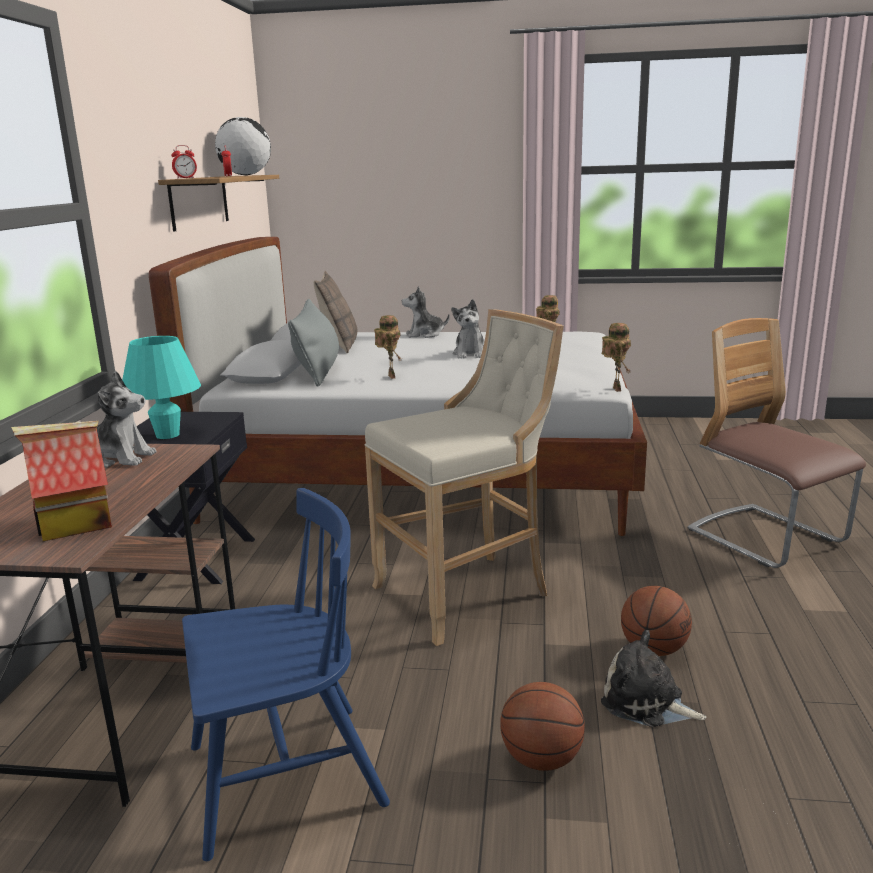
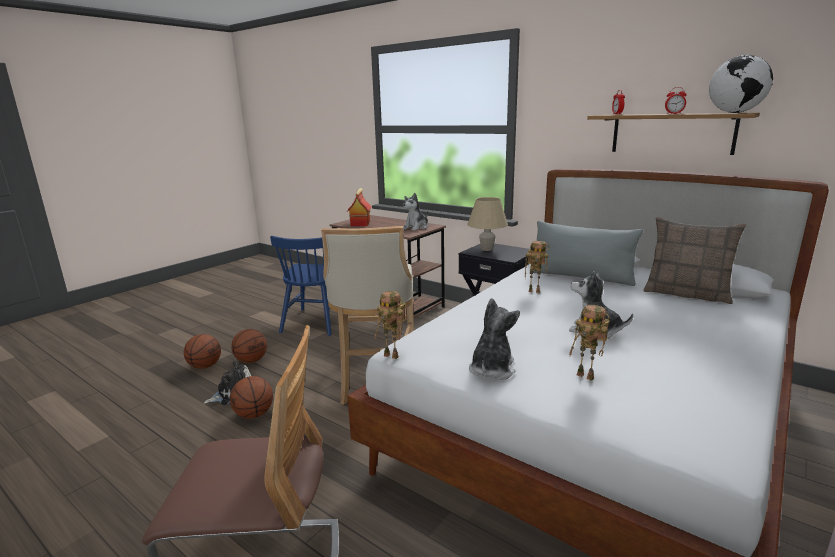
camera: 120 degrees right, 0 degrees up
turquoise table lamp [122,336,201,439] -> beige table lamp [468,197,508,251]
plush toy [402,286,450,338] -> plush toy moved to [469,298,520,380]
none -> basketball [184,334,221,369]

